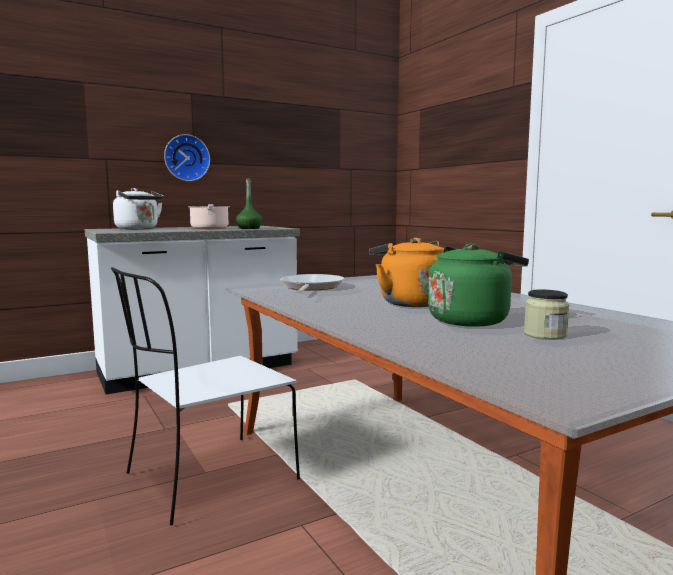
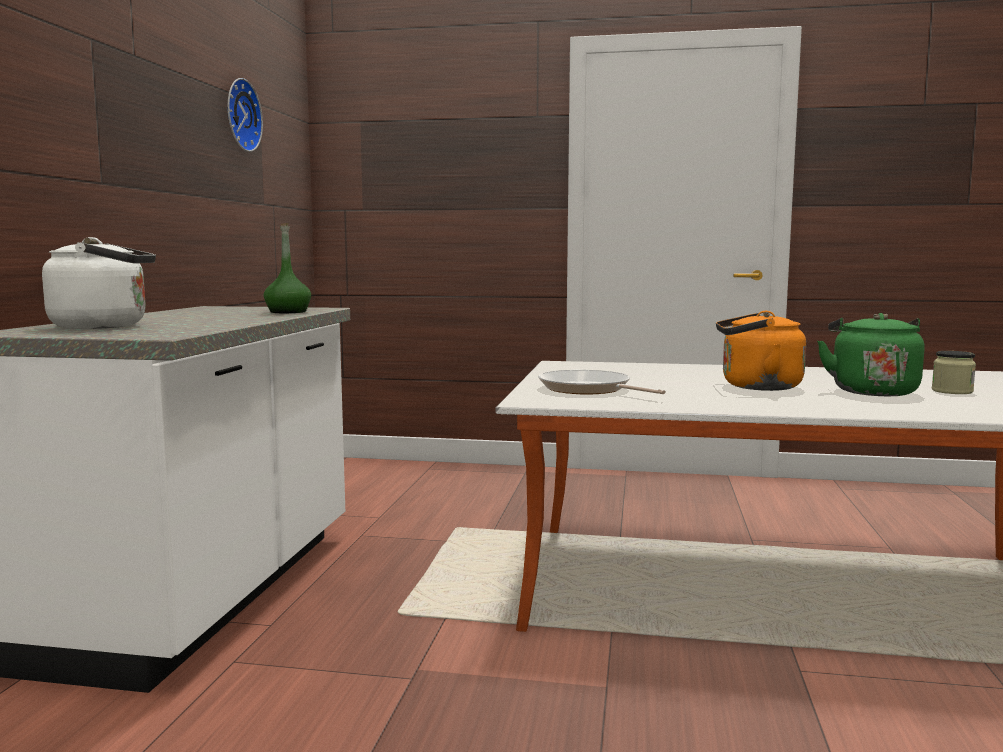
camera: 50 degrees left, 0 degrees up
white chair [111,267,300,525] -> none
wall clock [164,134,210,181] -> wall clock moved to [228,78,263,152]
cooking pot [190,204,228,229] -> none

